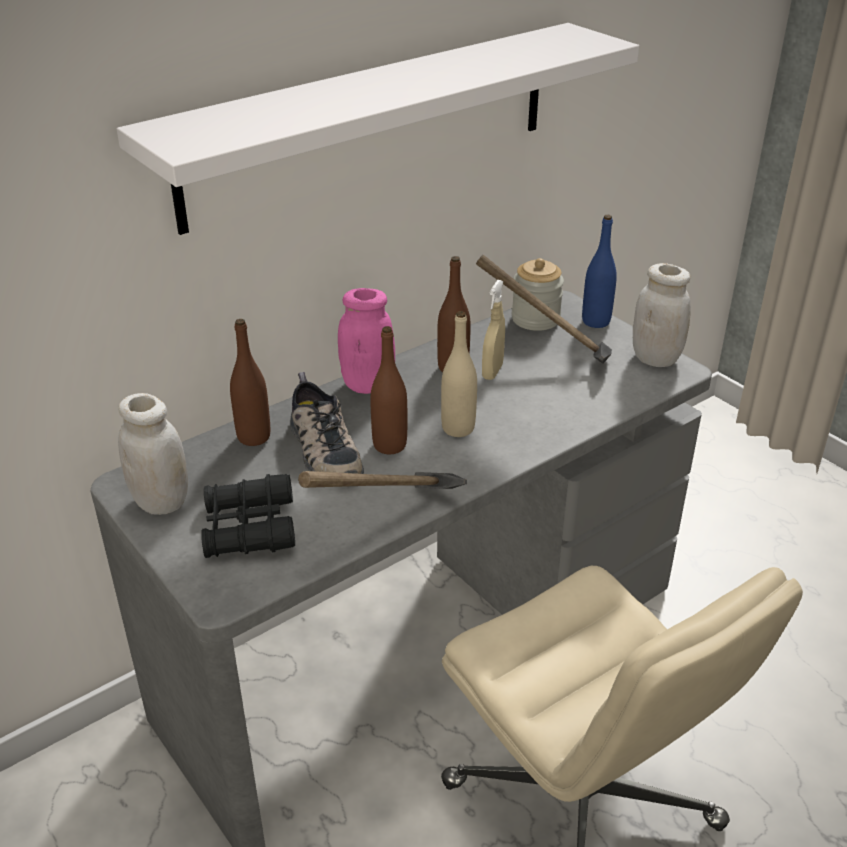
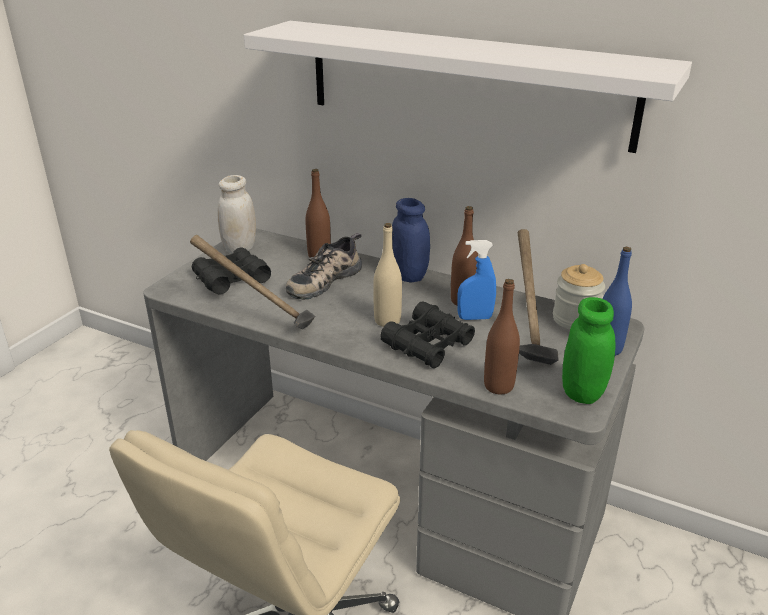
camera: 65 degrees right, 5 degrees down
pink jar [338,288,395,394] -> blue jar [392,198,430,282]
brown bottle [370,326,407,454] -> brown bottle moved to [484,279,520,394]
beige spray bottle [482,280,505,380] -> blue spray bottle [457,240,496,320]
white jar [633,263,691,367] -> green jar [562,297,616,404]
none -> black binoculars [380,301,475,368]

